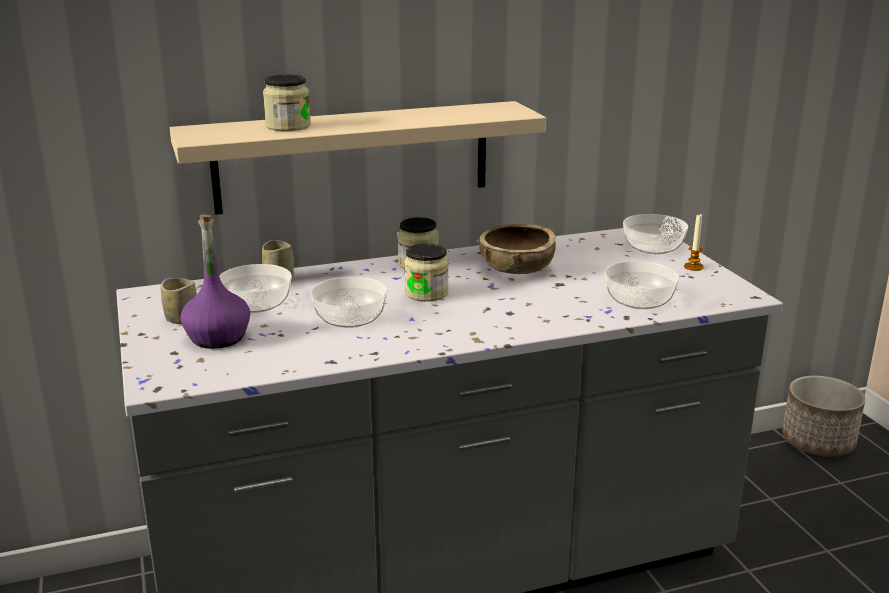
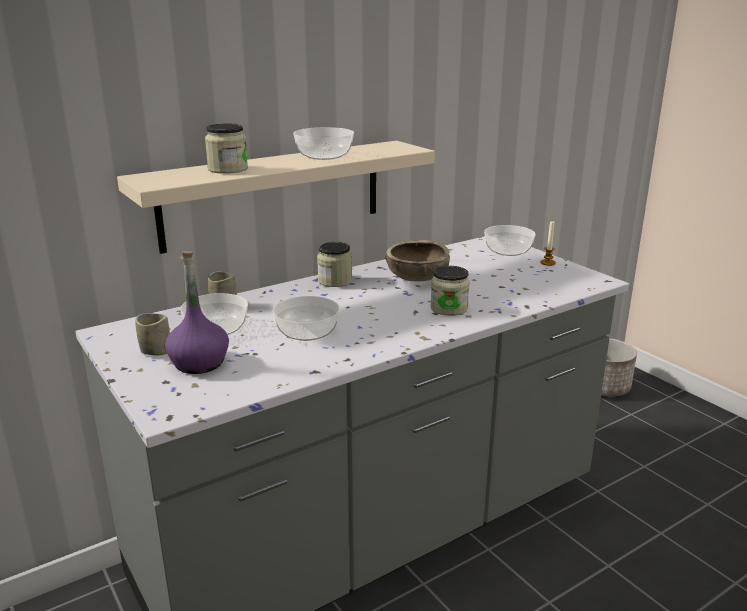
camera: 15 degrees left, 0 degrees up
jar [404,243,449,302] -> jar moved to [430,266,470,316]
bowl [605,261,679,309] -> bowl moved to [293,127,354,160]

